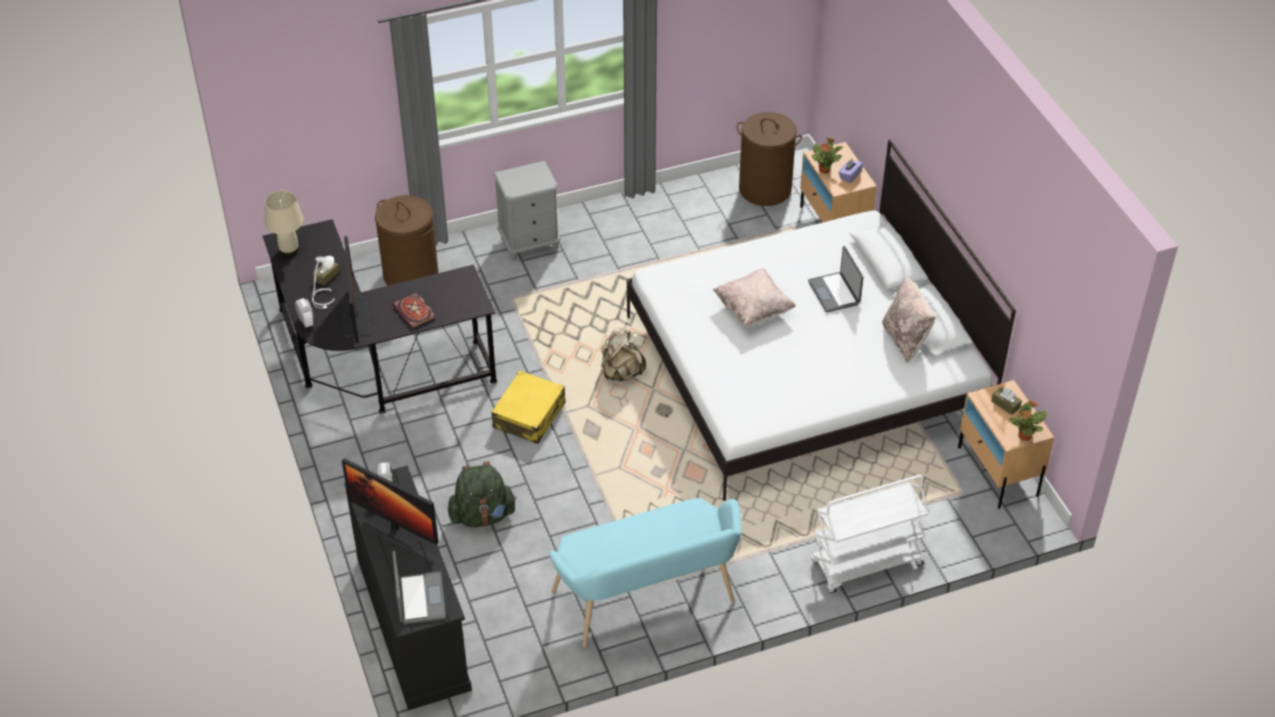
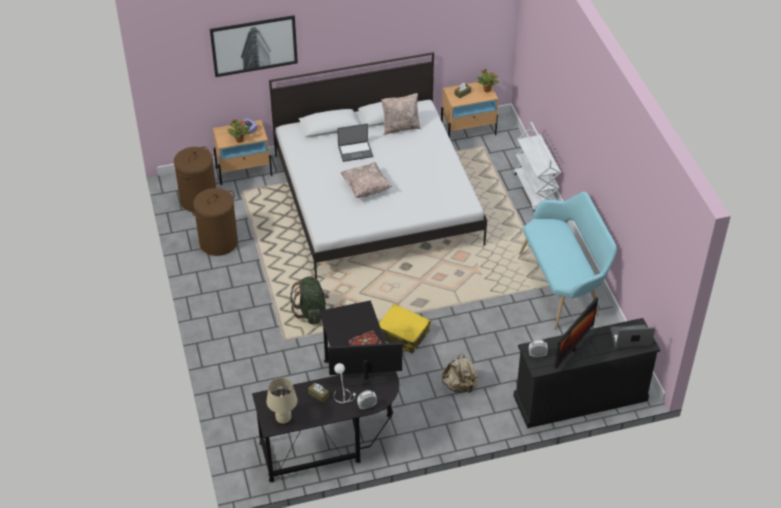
camera: 85 degrees left, 0 degrees up
brown laundry basket [375,195,438,286] -> brown laundry basket moved to [192,188,238,256]
green backpack [447,461,517,527] -> green backpack moved to [290,277,329,324]
grey nightstand [493,161,560,261] -> none
beige backpack [601,328,646,381] -> beige backpack moved to [442,353,478,393]
none -> picture [210,15,298,77]

